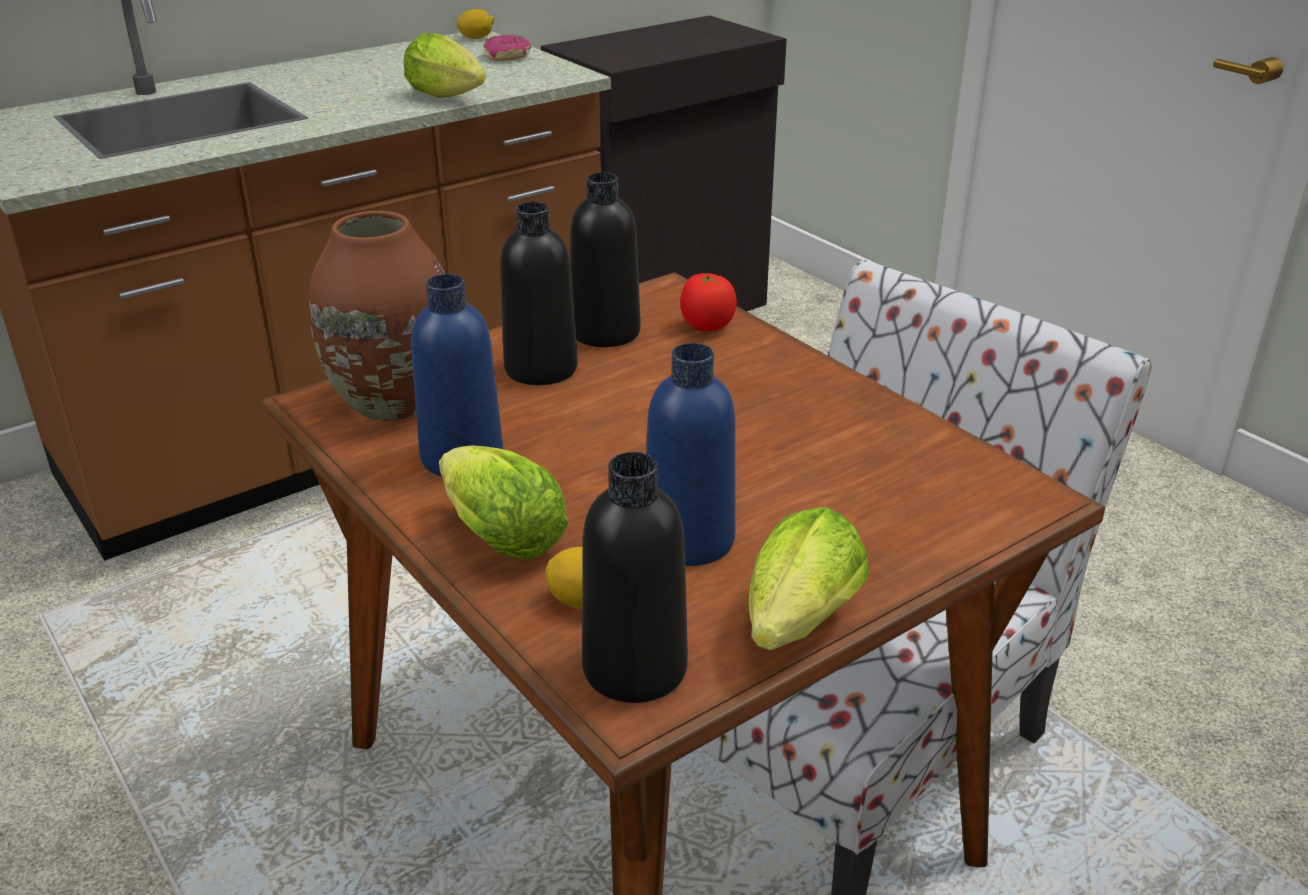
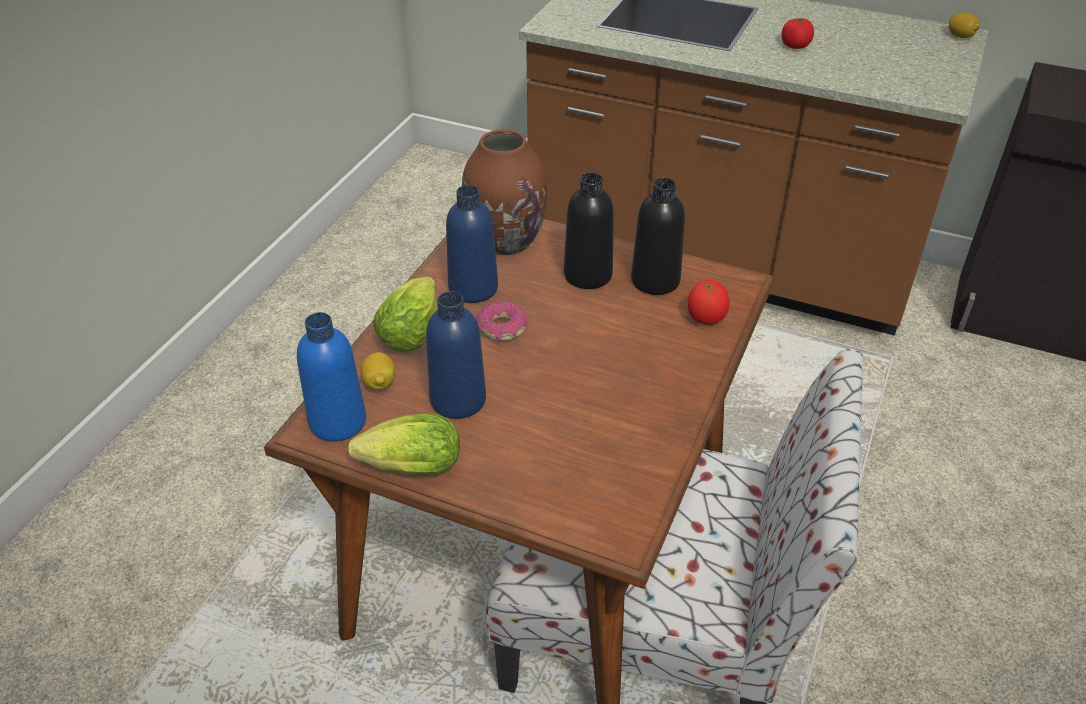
camera: 60 degrees right, 10 degrees up
lettuce [404,34,486,98] -> none
donut [483,35,531,61] -> donut moved to [476,301,527,341]
black bottle [582,452,688,703] -> blue bottle [297,312,366,442]
none -> tomato [781,18,814,49]

